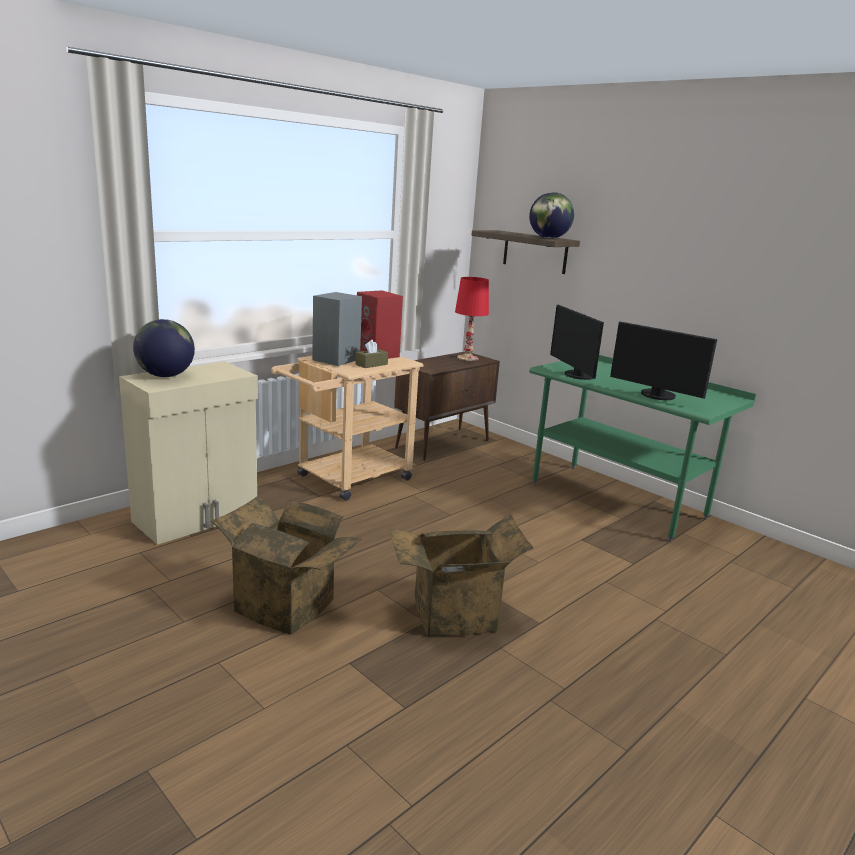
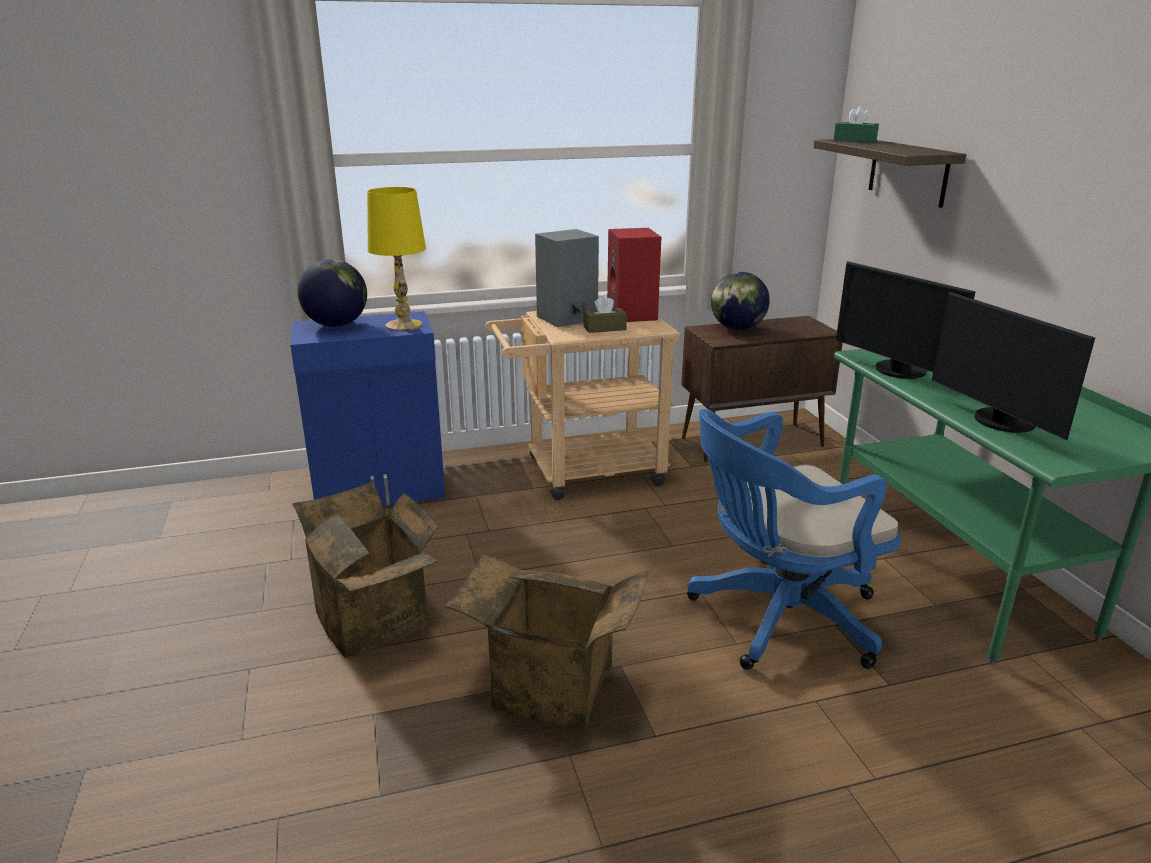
camera: 30 degrees right, 5 degrees up
beige cabinet [119,362,258,545] -> blue cabinet [290,311,445,506]
red table lamp [455,277,489,361] -> none
globe [529,192,574,239] -> globe moved to [711,272,770,330]
monitor [550,305,604,380] -> monitor turned 45 degrees counterclockwise [836,261,975,379]
none -> yellow table lamp [367,187,426,331]
none -> blue office chair [687,409,901,670]
none -> green tissue box [834,106,879,143]

